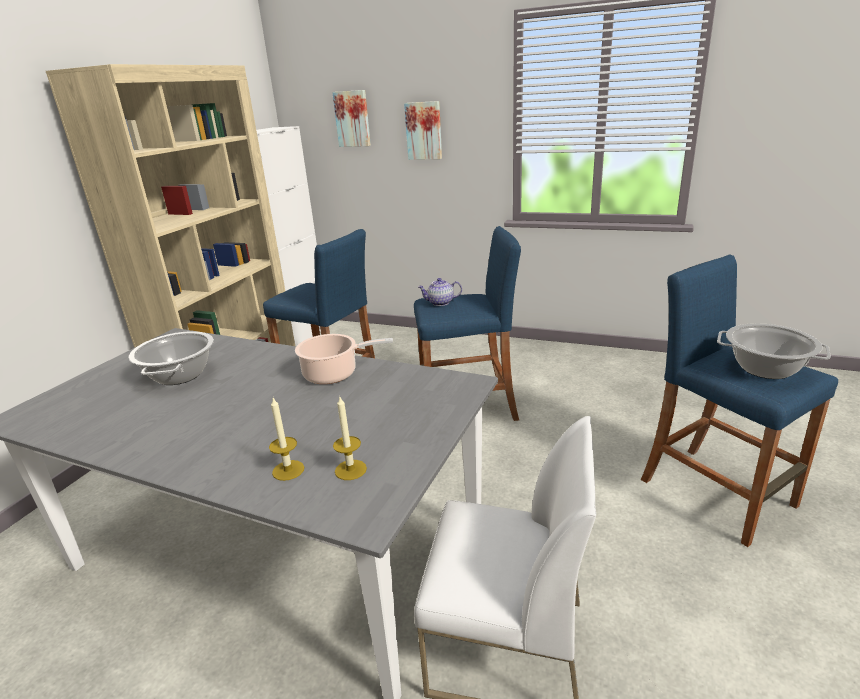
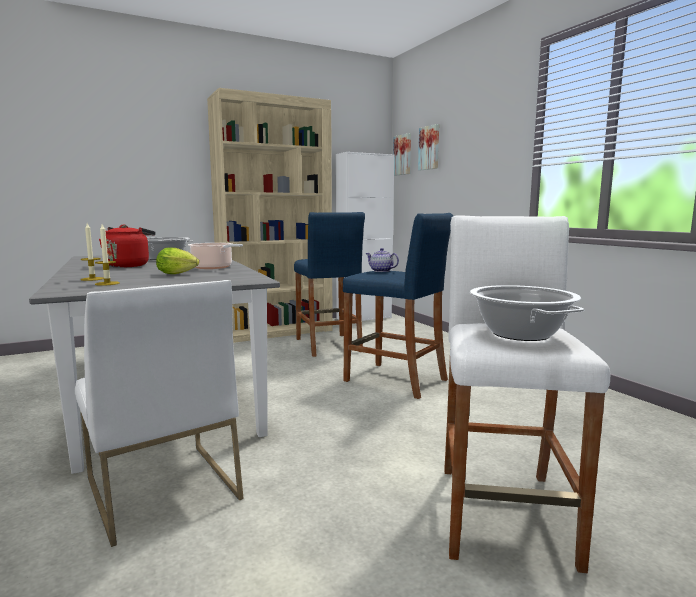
camera: 40 degrees right, 15 degrees down
picture [404,101,442,160] -> picture moved to [393,133,411,175]
blue stool [641,254,838,547] -> white stool [444,216,610,573]
none -> red kettle [99,224,155,268]
none -> lettuce [156,248,199,274]

